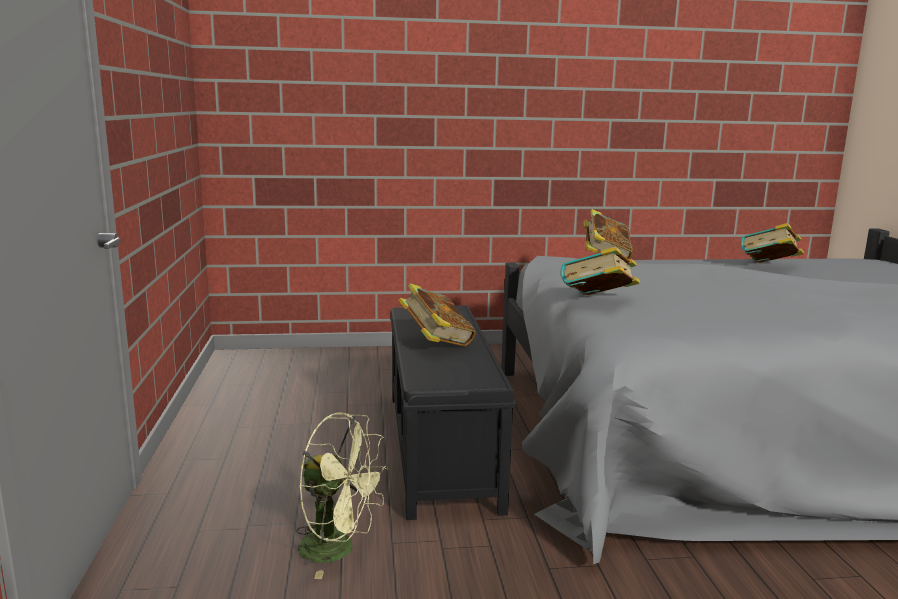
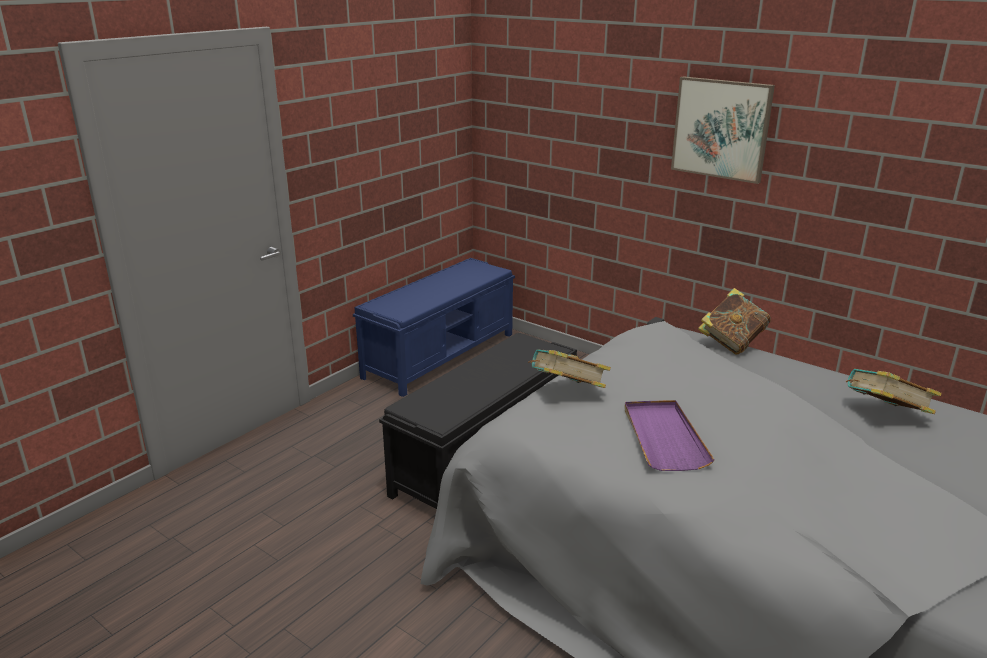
camera: 45 degrees right, 10 degrees up
green fan [296,412,388,579] -> none
book [398,283,476,346] -> none
none -> blue bench [353,258,515,397]
none -> purple tray [624,400,715,471]
none -> picture [671,76,775,184]

